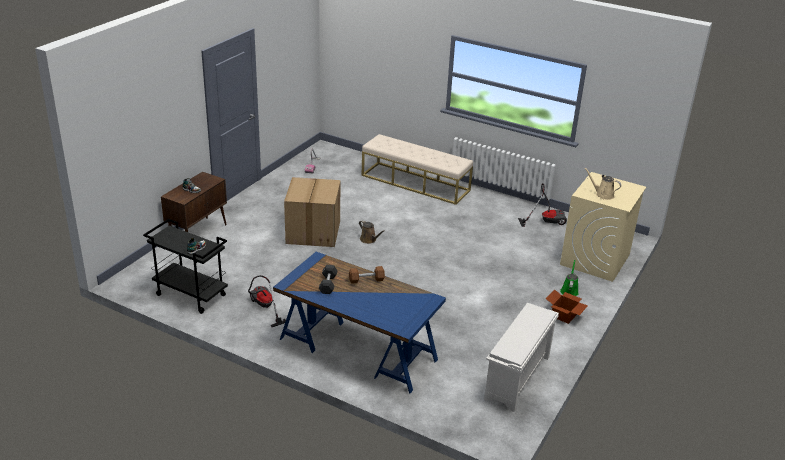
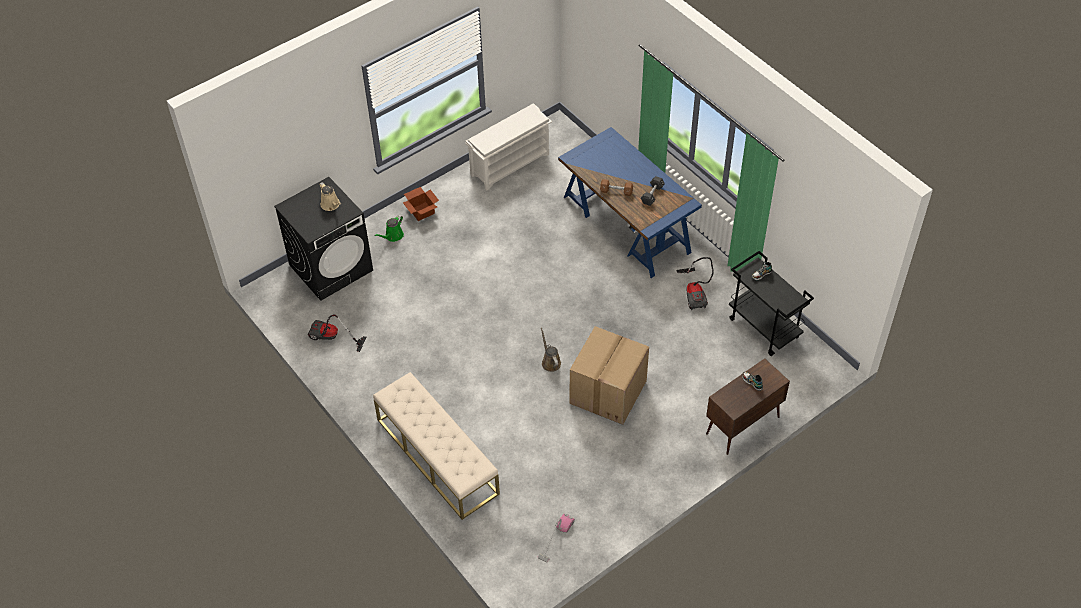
camera: 155 degrees left, 20 degrees up
beige washing machine [560,172,646,282] -> black washing machine [274,177,373,301]

